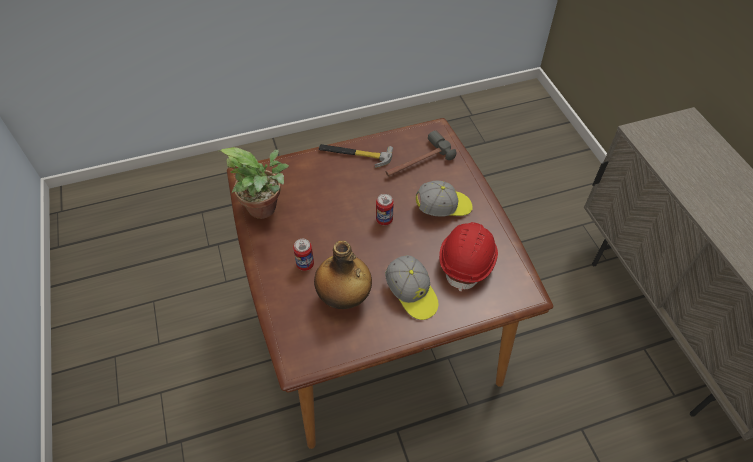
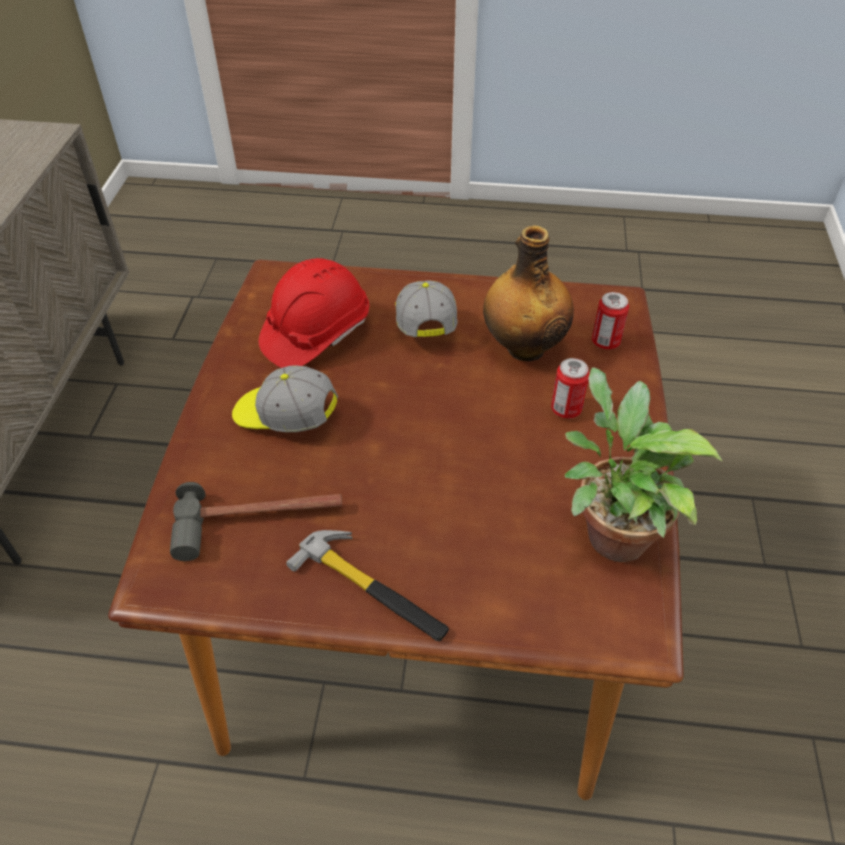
camera: 155 degrees left, 5 degrees down
can [376,194,394,225] -> can moved to [592,292,629,350]

